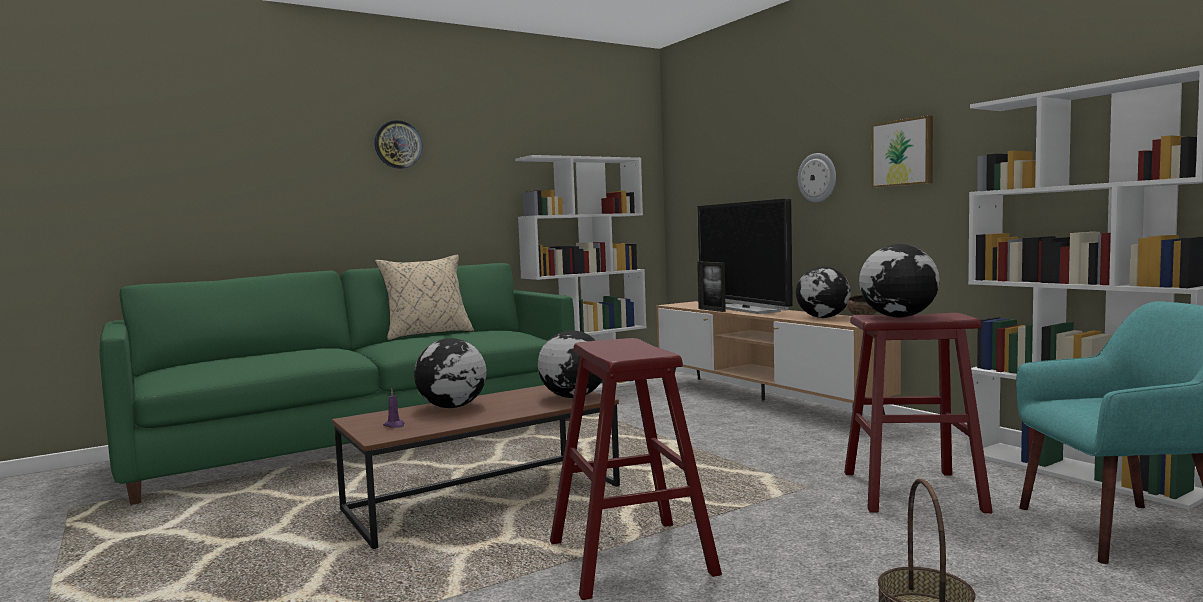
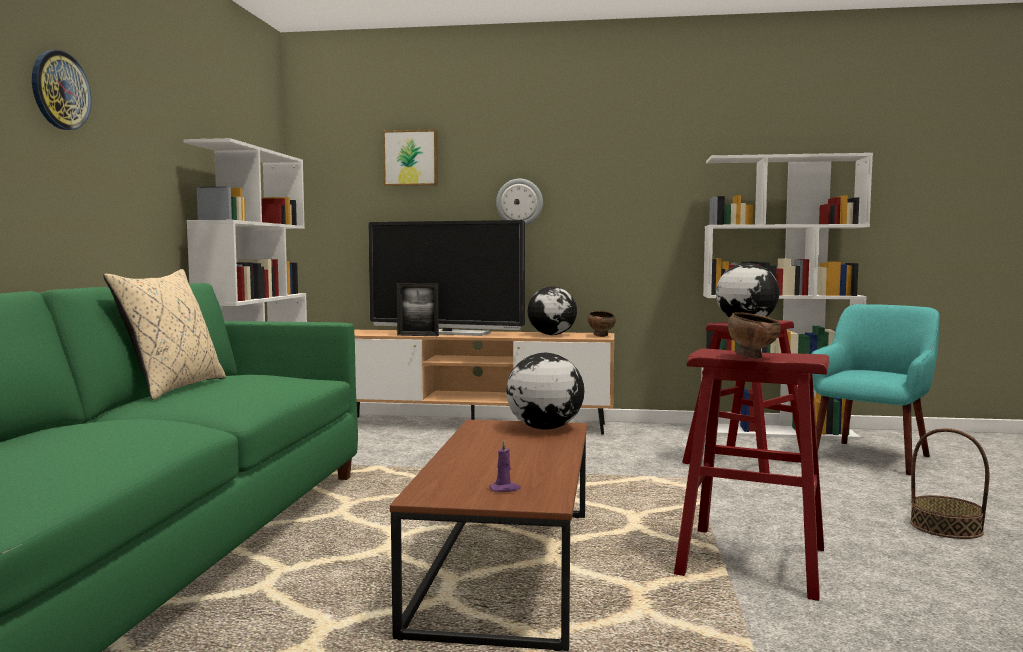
camera: 50 degrees left, 0 degrees up
globe [414,338,487,408] -> none
picture [871,115,933,188] -> picture moved to [383,129,438,186]
none -> brown bowl [728,312,781,359]

